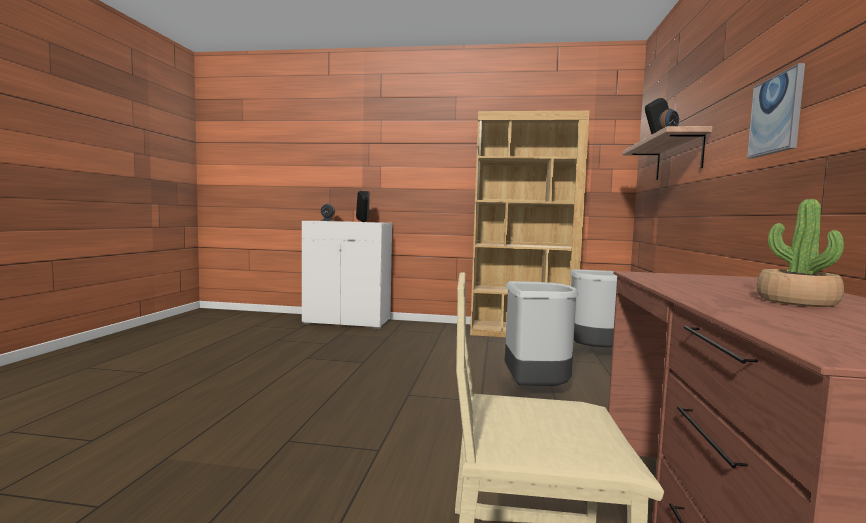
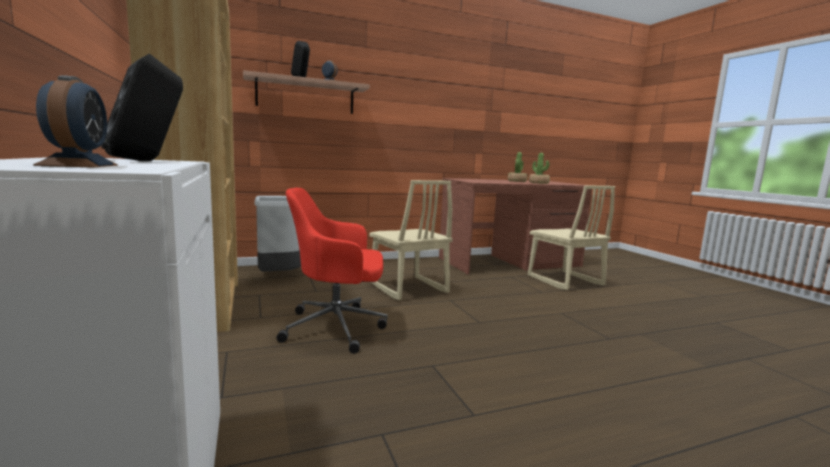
camera: 120 degrees left, 5 degrees up
grey trash can [505,281,579,386] -> beige chair [369,180,453,300]
picture [747,63,805,159] -> none
none -> red office chair [277,188,388,354]
none -> potted plant [529,153,550,184]

